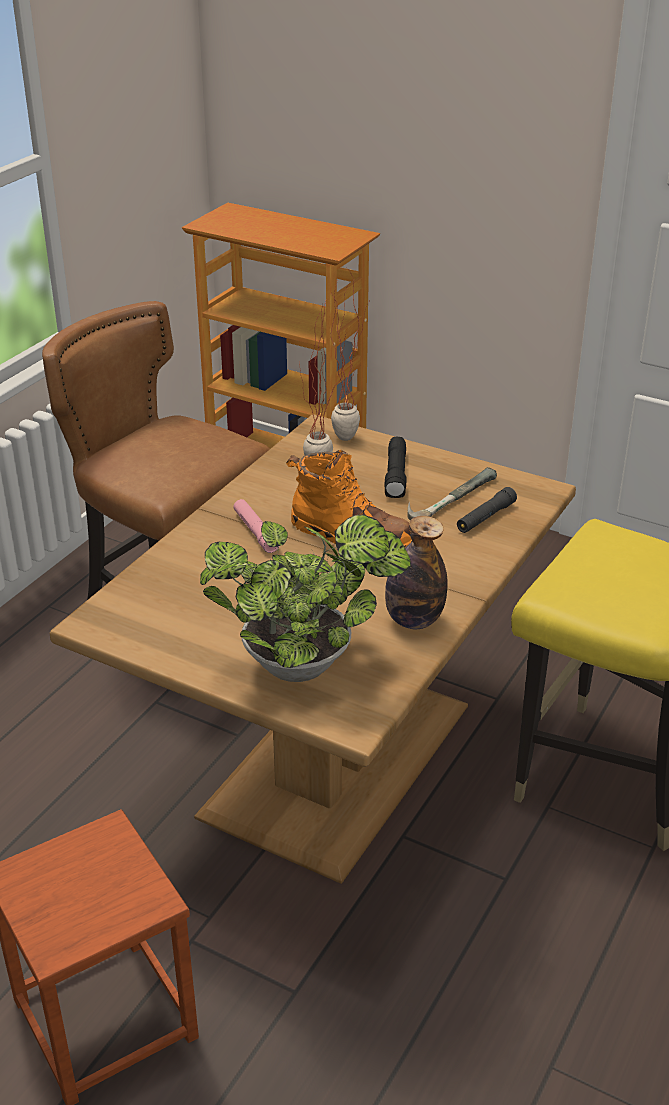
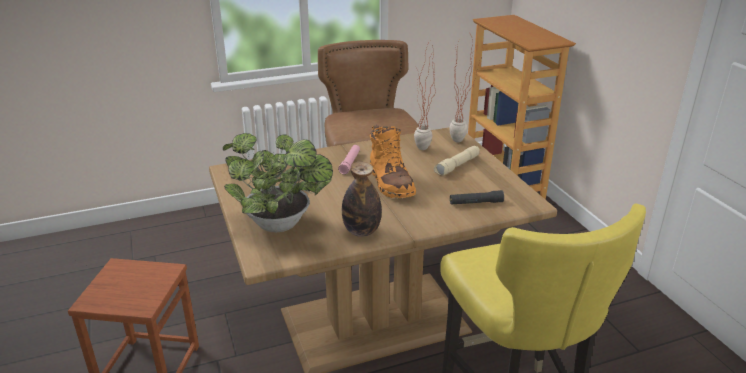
camera: 40 degrees right, 5 degrees down
black flashlight [384,437,407,498] -> beige flashlight [434,146,480,176]
hammer [407,467,497,520] -> none

